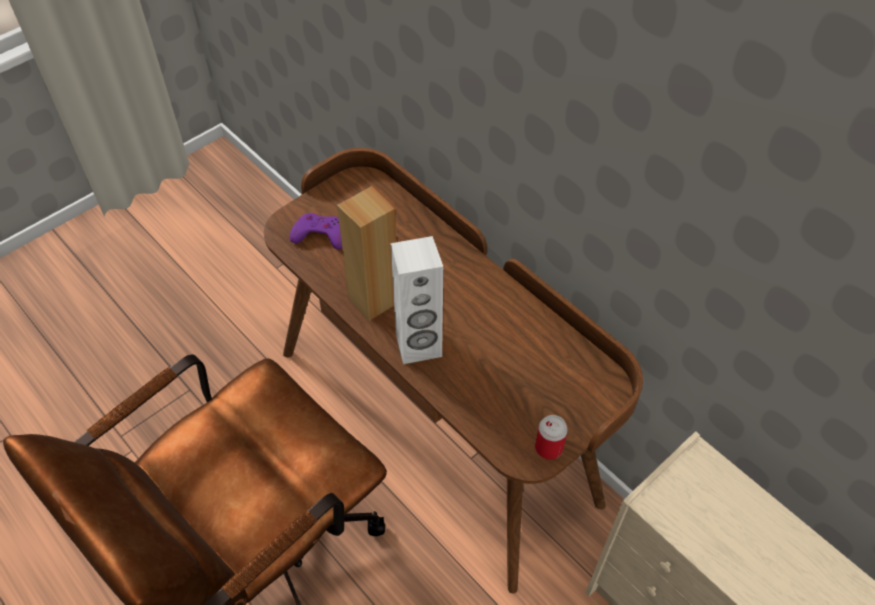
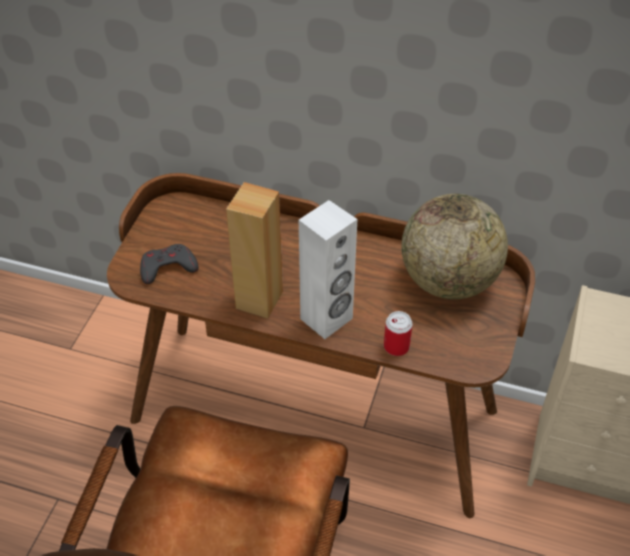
camera: 30 degrees left, 5 degrees down
purple game controller [290,213,342,250] -> grey game controller [140,244,198,284]
can [535,415,568,460] -> can moved to [384,311,413,356]
none -> globe [401,194,508,299]

